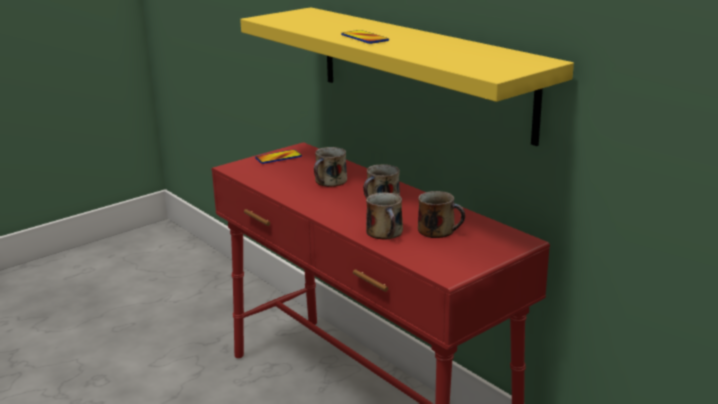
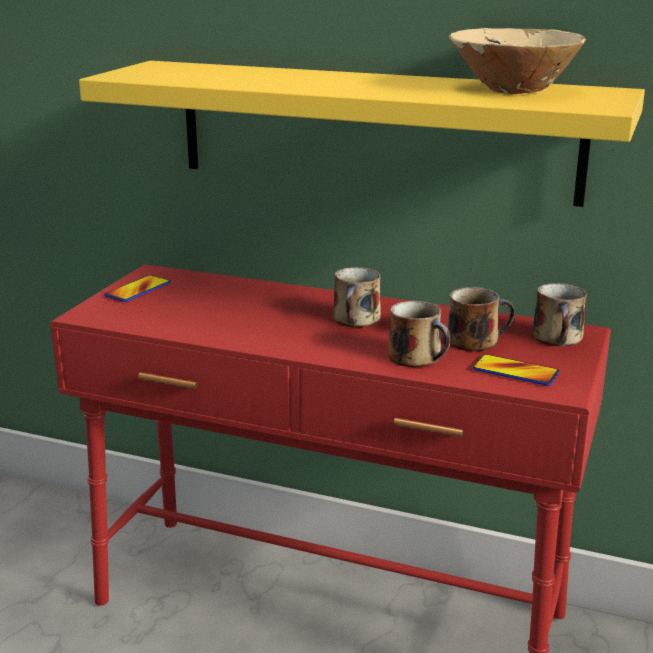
camera: 30 degrees left, 0 degrees up
mug [314,147,347,187] -> mug moved to [532,283,587,346]
phone [341,30,389,44] -> phone moved to [473,354,559,386]
none -> beige bowl [449,28,586,94]

